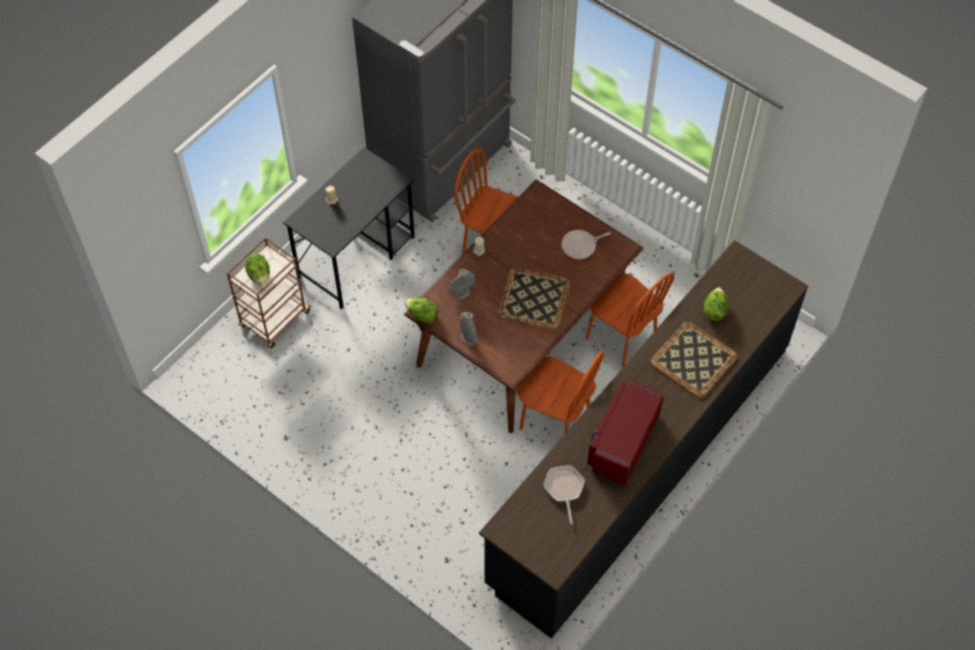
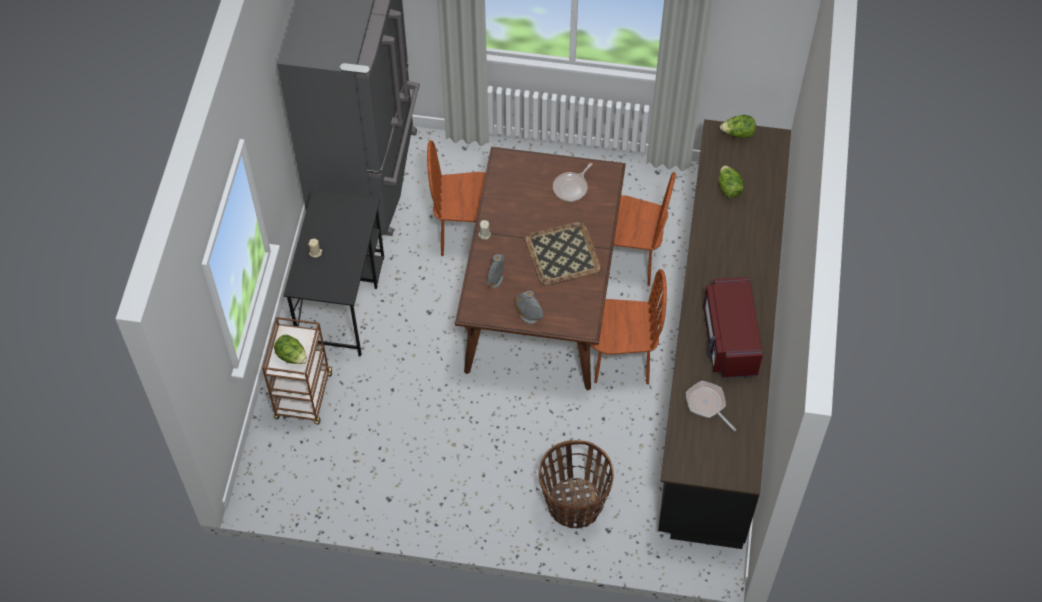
camera: 30 degrees left, 0 degrees up
lettuce [404,297,439,323] -> lettuce moved to [720,115,756,138]
tray [650,322,737,398] -> none
none -> basket [539,440,614,529]

